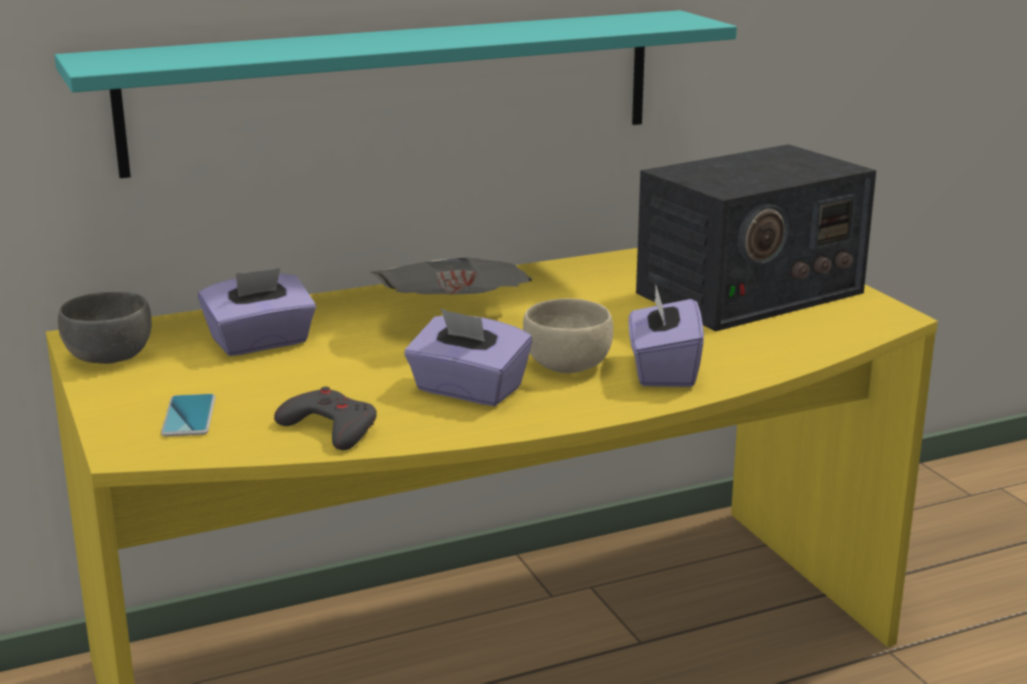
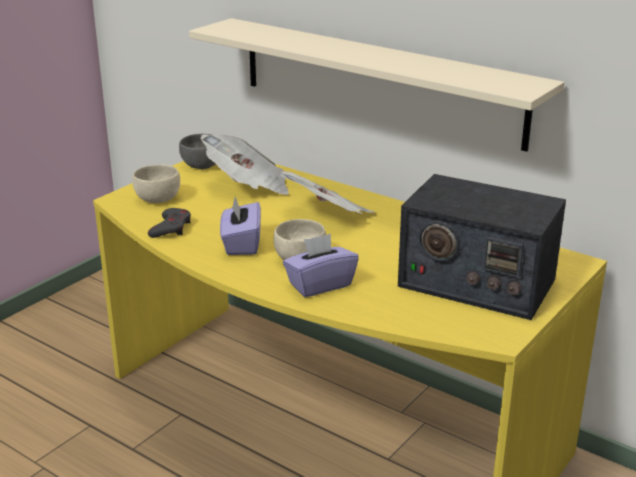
camera: 60 degrees right, 5 degrees up
turquoise shelf [54,10,737,178] -> beige shelf [189,18,564,152]
phone [161,394,216,436] -> beige bowl [132,165,180,203]
purple tissue box [198,268,316,356] -> newspaper [201,134,289,195]

